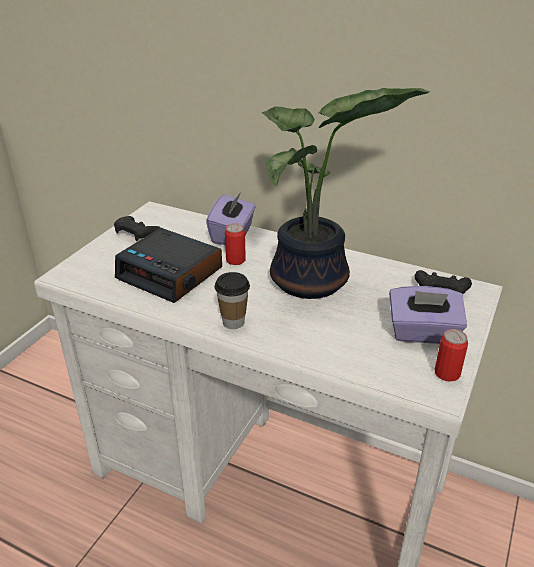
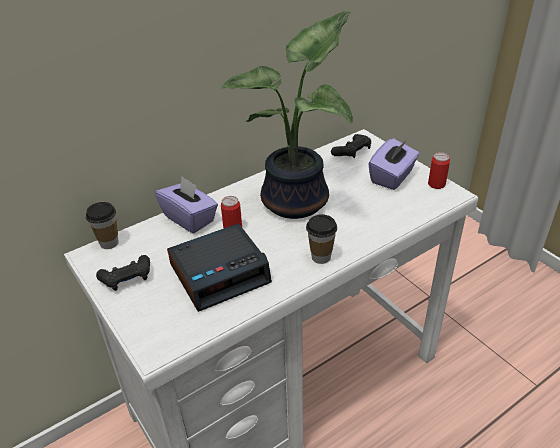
camera: 60 degrees left, 5 degrees up
none -> cup [86,202,119,249]

